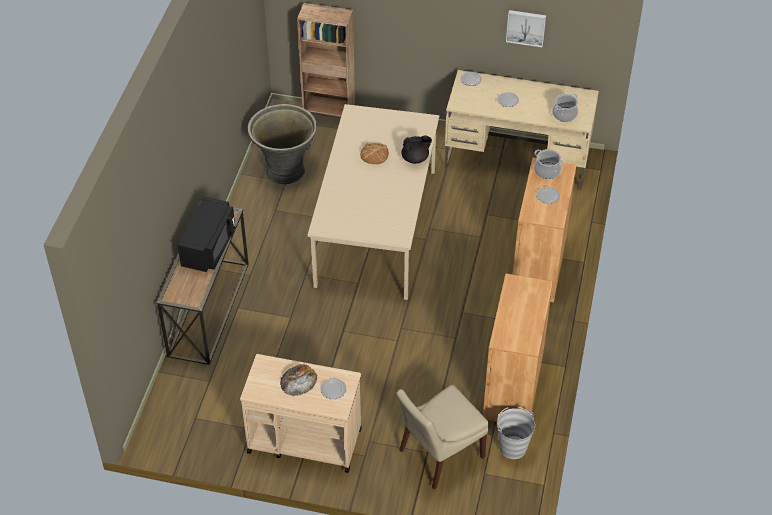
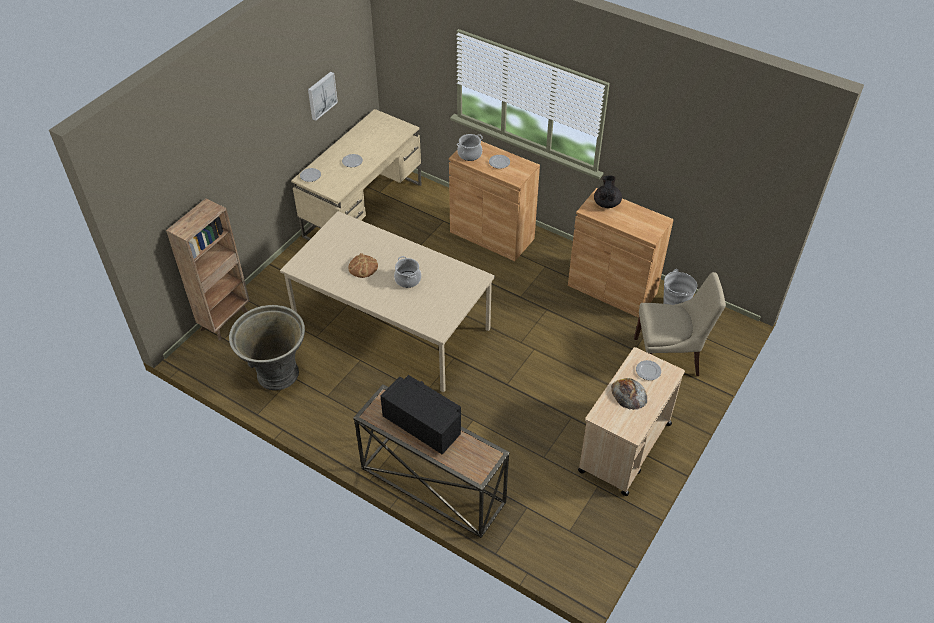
camera: 70 degrees left, 0 degrees up
beige chair [397,385,489,489] -> beige chair turned 75 degrees counterclockwise [634,272,726,376]
black teapot [401,135,432,164] -> black teapot moved to [594,175,622,208]
cooking pot [552,93,578,122] -> cooking pot moved to [394,256,421,288]

